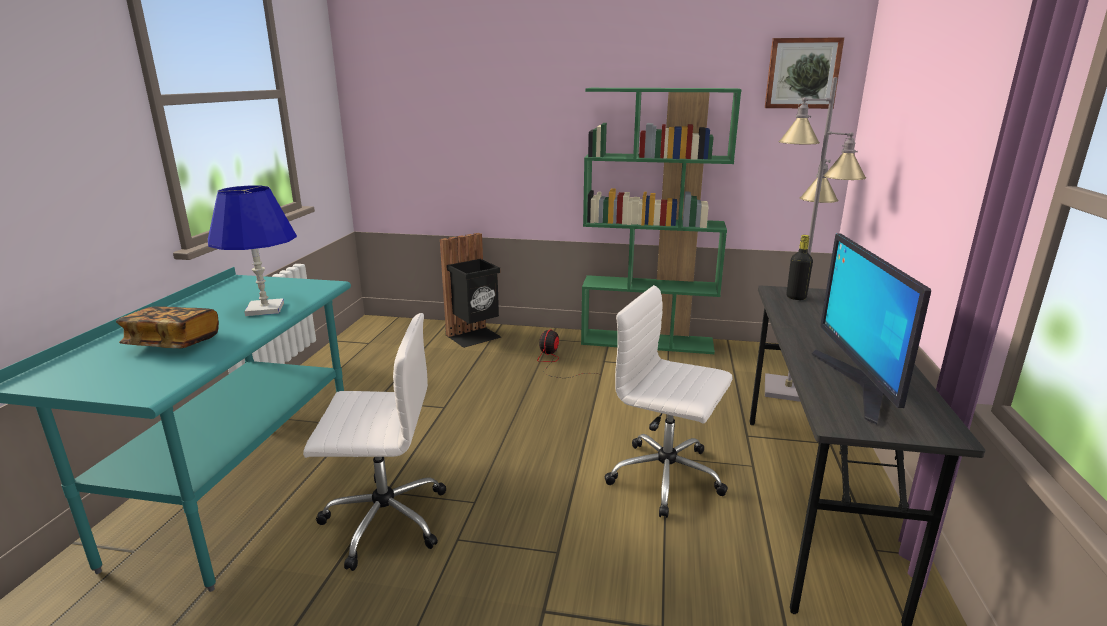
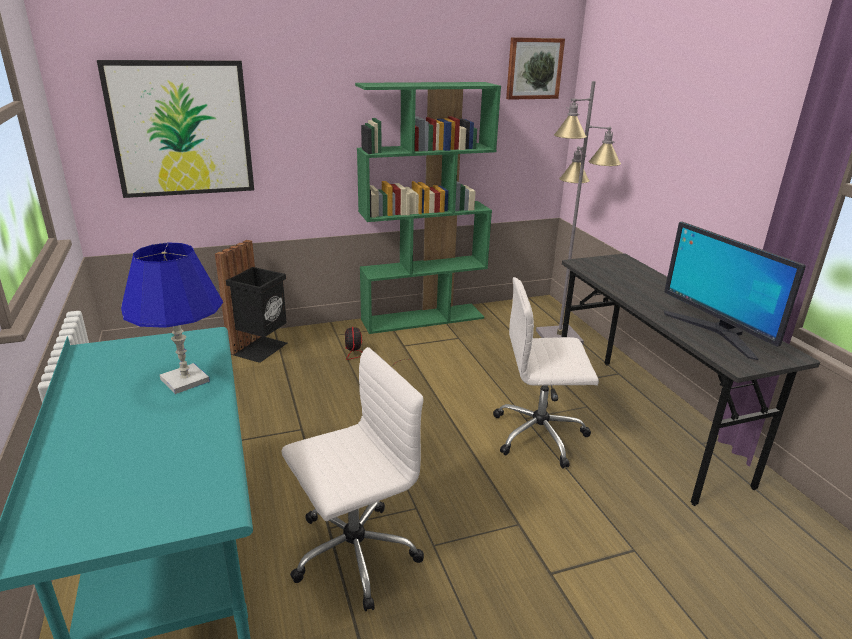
camera: 30 degrees left, 5 degrees up
book [116,306,219,348] -> none
black bottle [787,235,813,300] -> none
none -> picture [97,60,254,198]

